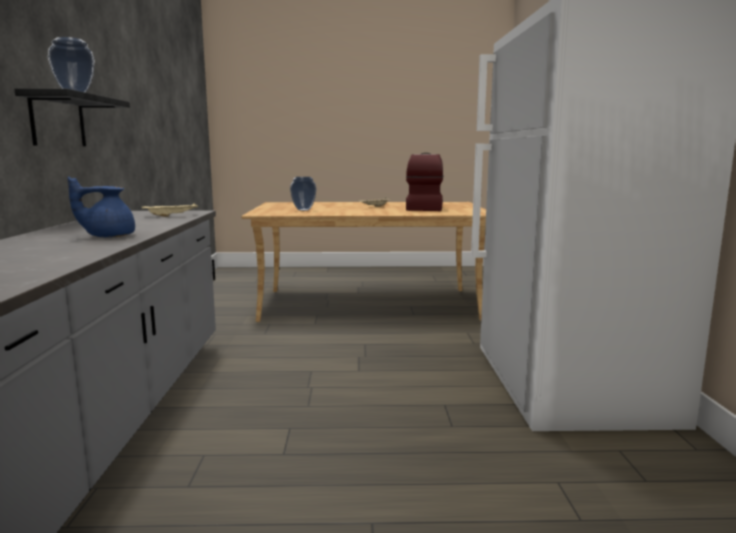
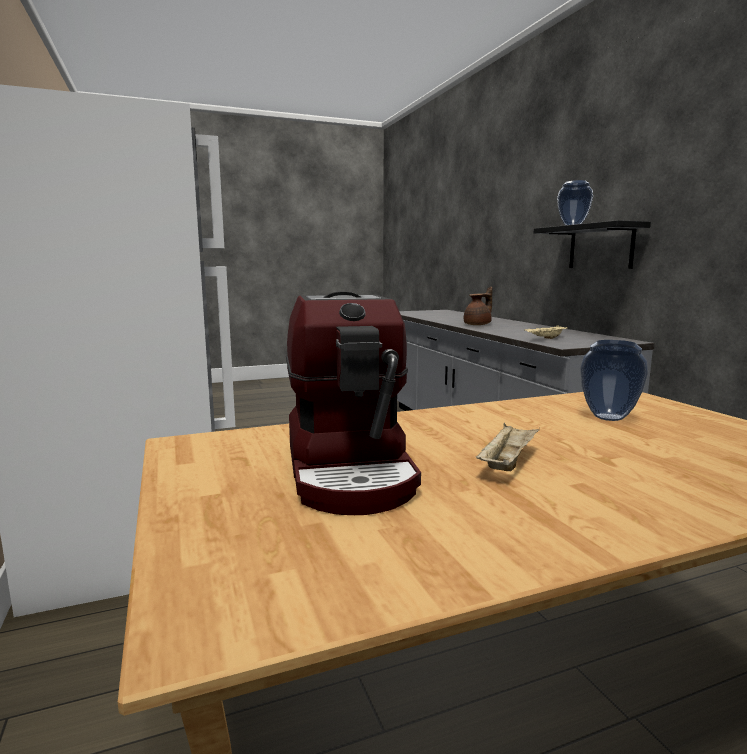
camera: 160 degrees right, 0 degrees up
blue teapot [68,176,135,238] -> brown teapot [464,287,492,325]

